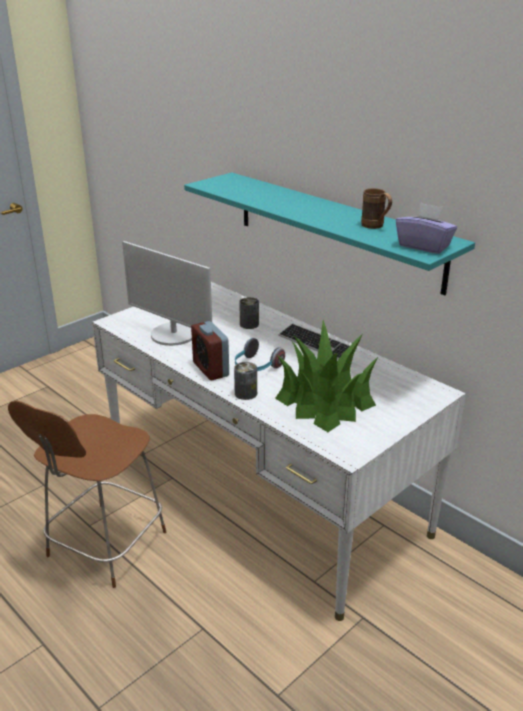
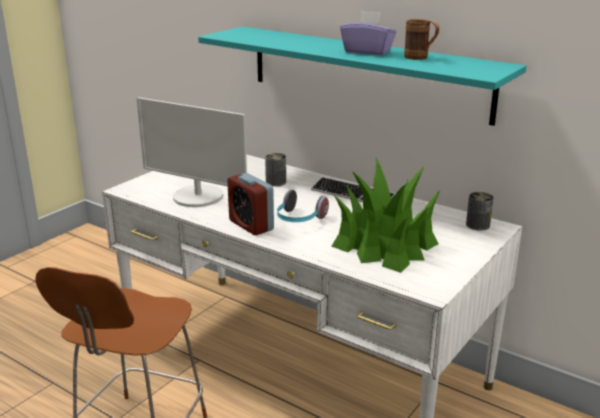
camera: 10 degrees left, 5 degrees down
can [234,362,257,400] -> can moved to [466,192,494,231]
purple tissue box [396,203,457,254] -> purple tissue box moved to [340,10,396,55]

